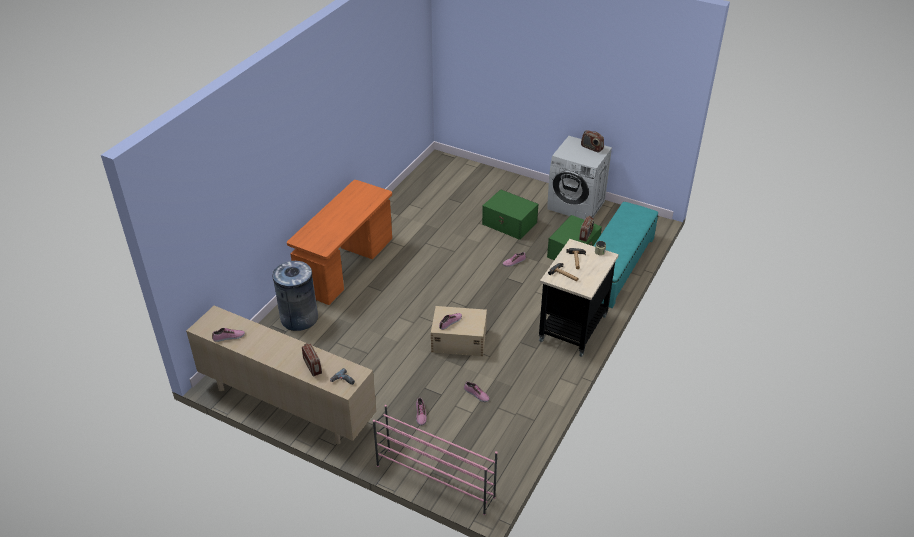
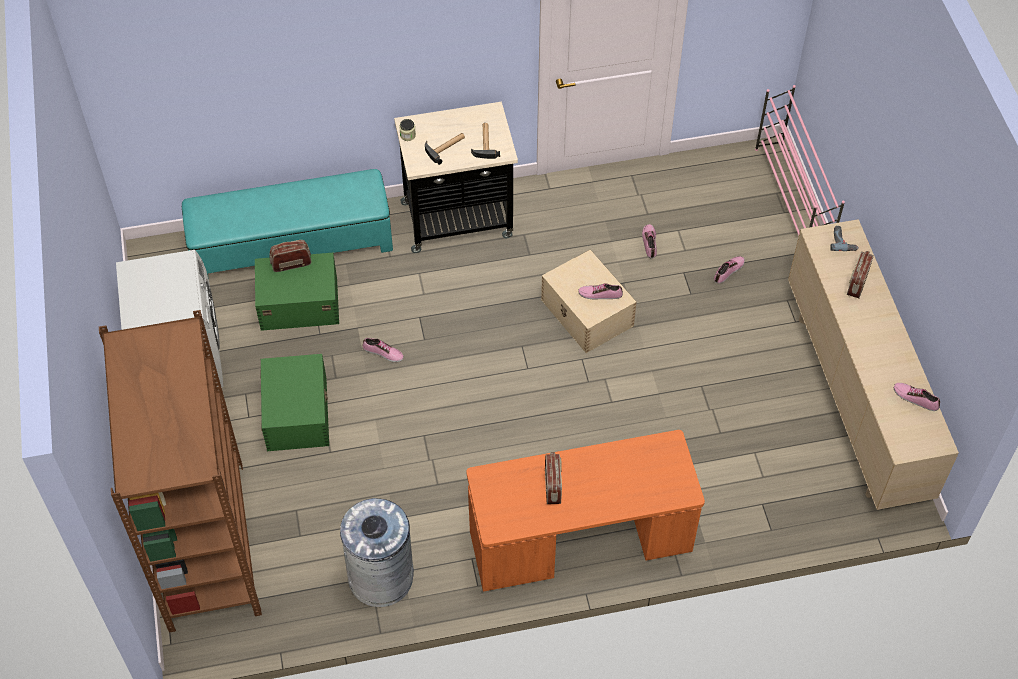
camera: 130 degrees left, 15 degrees up
grey trash can [272,261,318,331] -> grey trash can moved to [340,498,414,607]
radio [581,130,604,153] -> radio moved to [545,452,562,504]
none -> brown bookcase [99,310,262,633]

